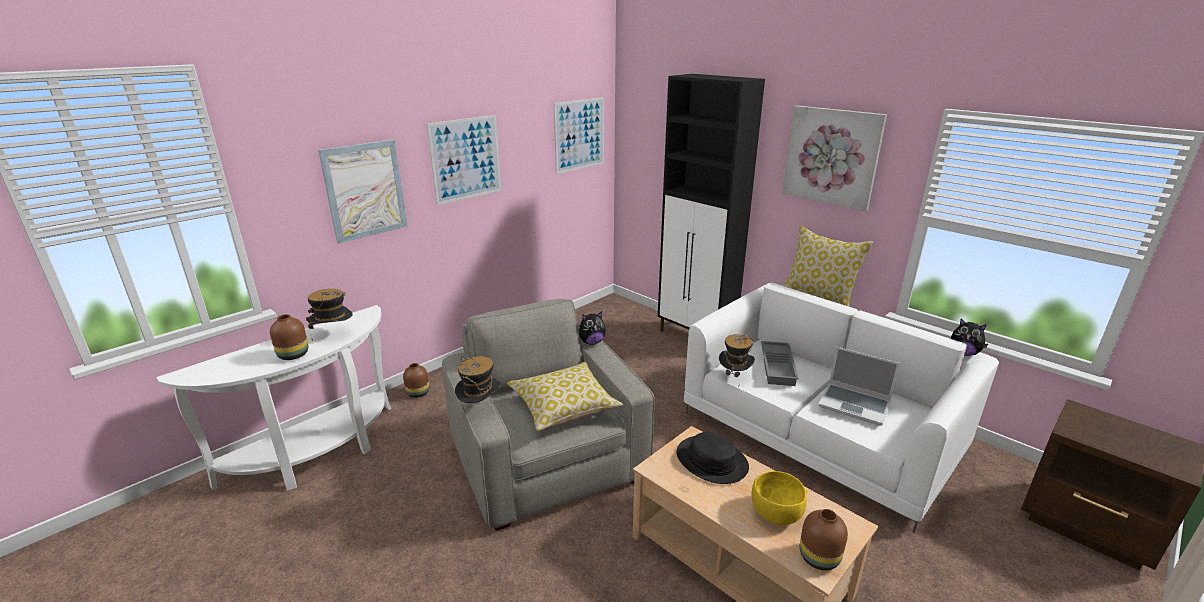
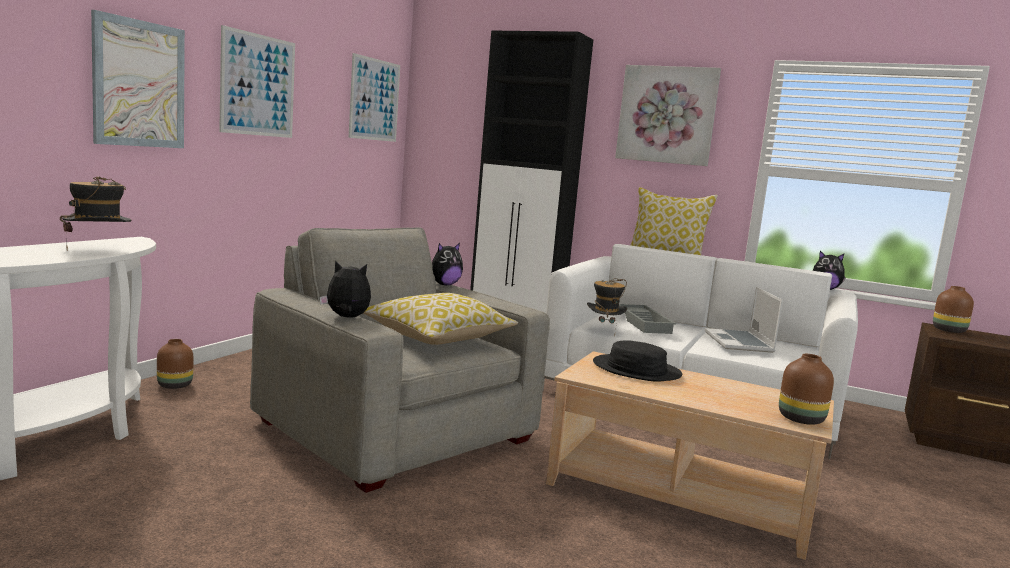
camera: 20 degrees left, 15 degrees down
brown vase [270,314,308,360] -> brown vase moved to [933,286,974,333]
hat [455,356,501,403] -> plush toy [320,260,371,317]
yellow bowl [751,471,807,525] -> none
laptop [818,347,900,426] -> laptop turned 75 degrees clockwise [705,287,783,353]

